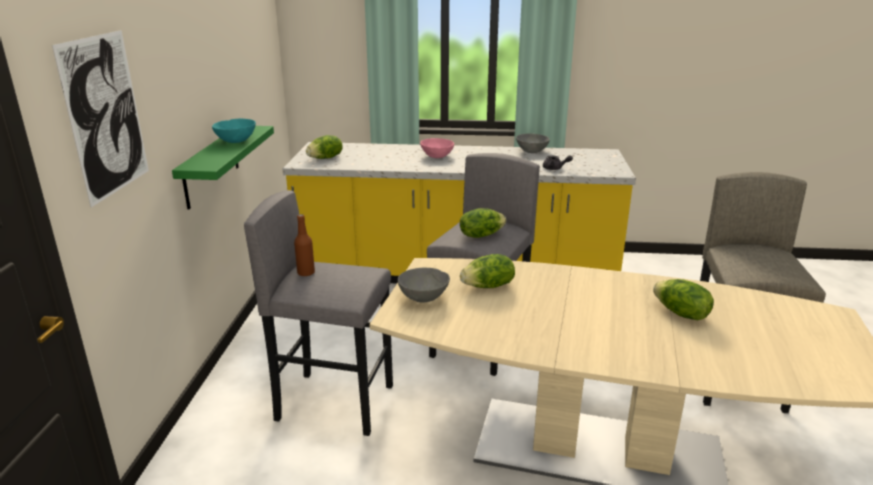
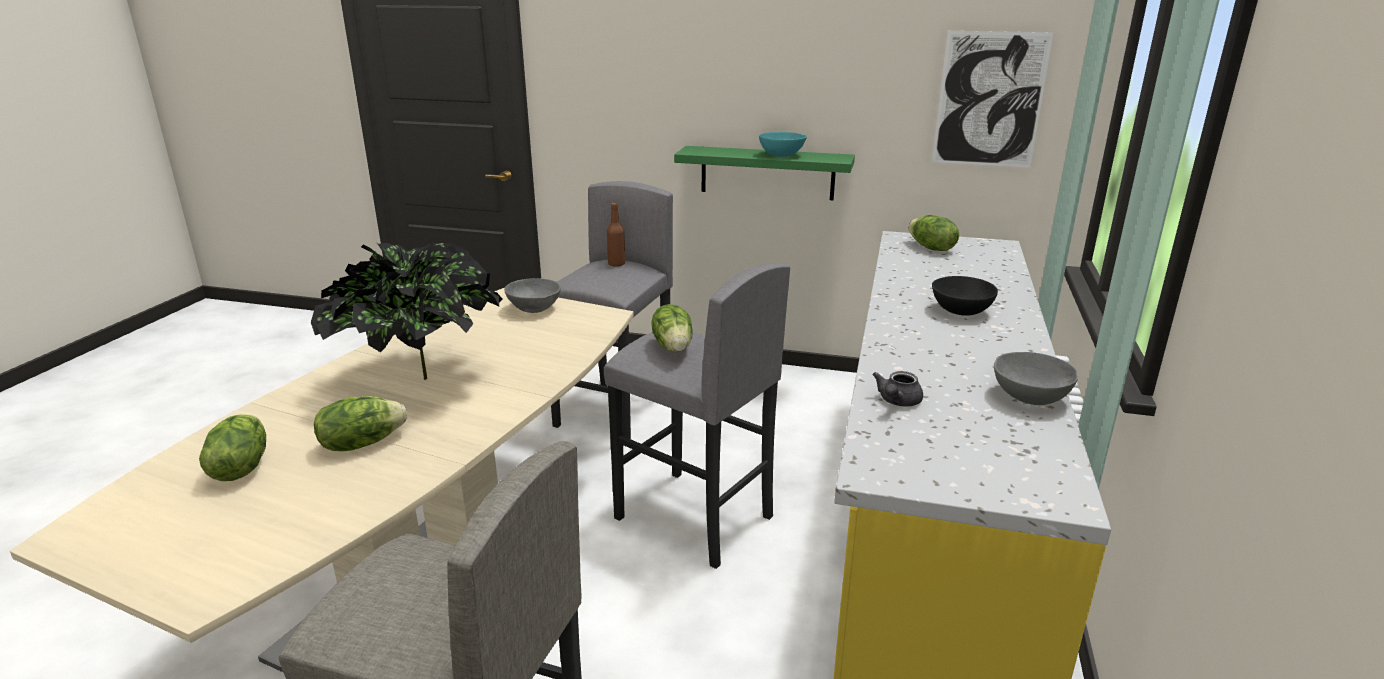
camera: 100 degrees right, 0 degrees up
picture [52,30,149,207] -> picture moved to [932,31,1054,168]
pink bowl [420,138,454,158] -> black bowl [932,276,998,316]
lettuce [460,254,515,288] -> lettuce moved to [199,414,266,481]
none -> potted plant [311,243,502,380]

